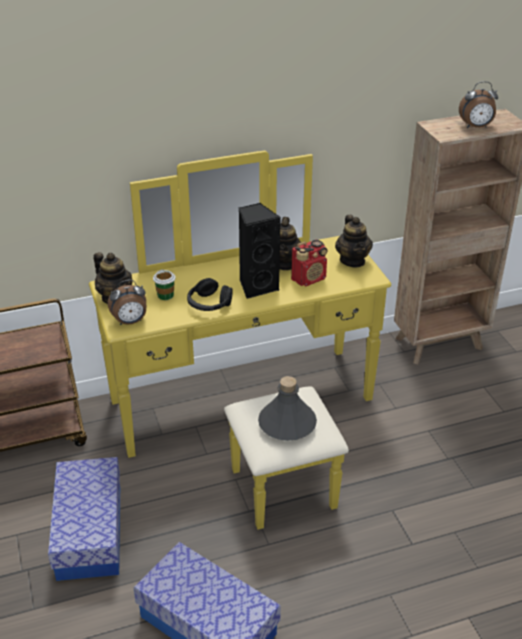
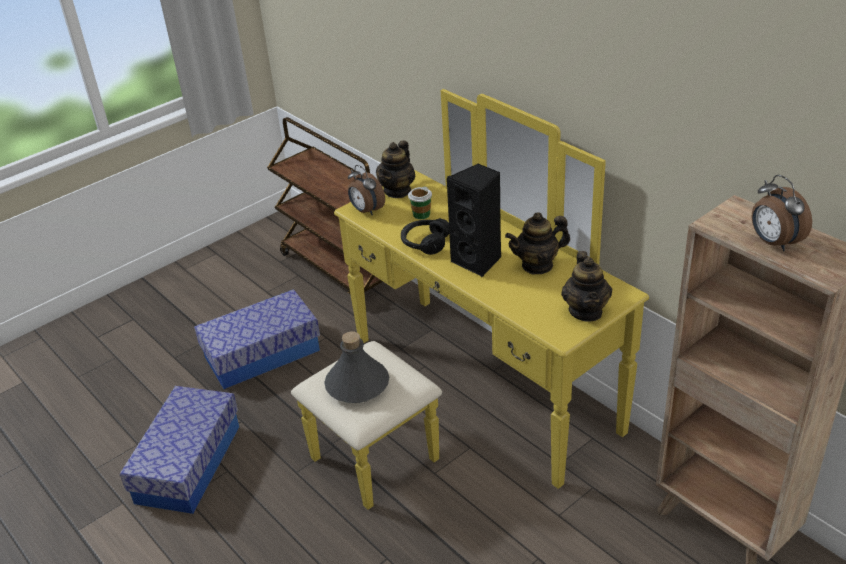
camera: 70 degrees right, 0 degrees up
radio [291,239,328,286] -> none
teapot [335,215,373,267] -> teapot turned 60 degrees counterclockwise [561,251,612,322]

